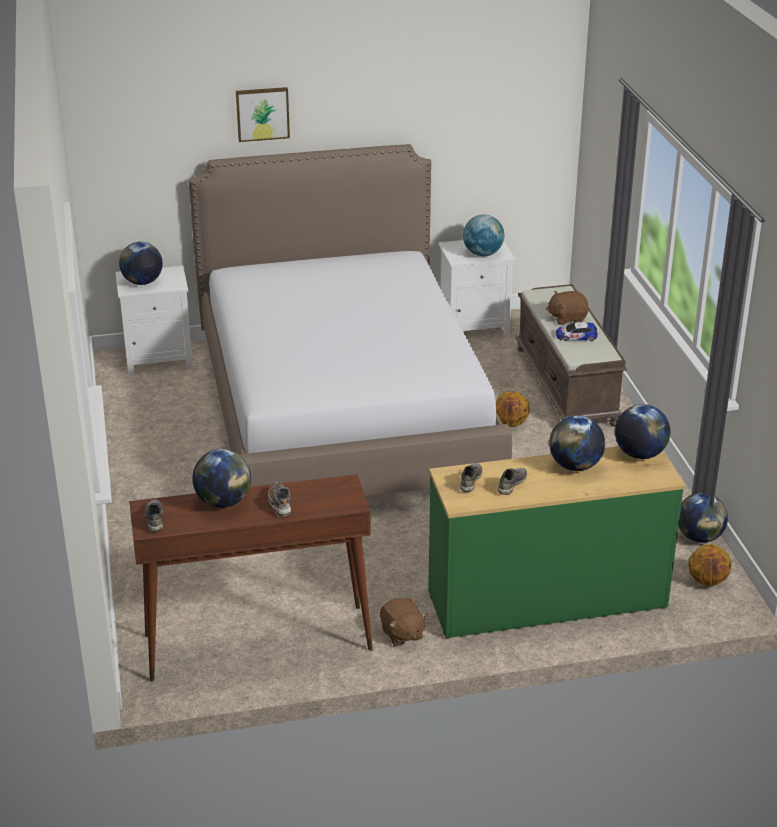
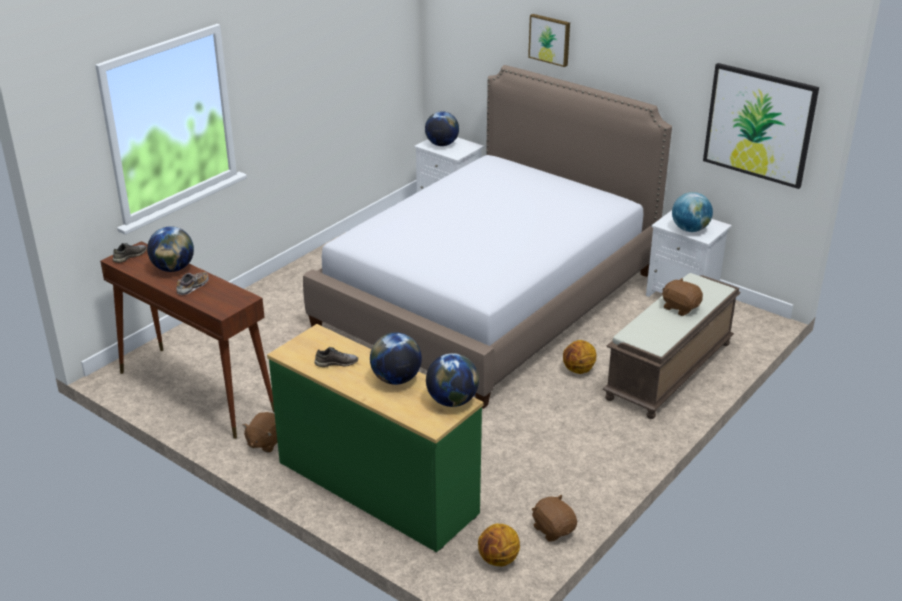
camera: 50 degrees right, 0 degrees up
grey shoe [460,463,482,492] -> none
toy car [556,322,598,341] -> none
globe [679,493,728,543] -> brown plush toy [531,495,577,542]
none -> picture [703,63,819,189]

